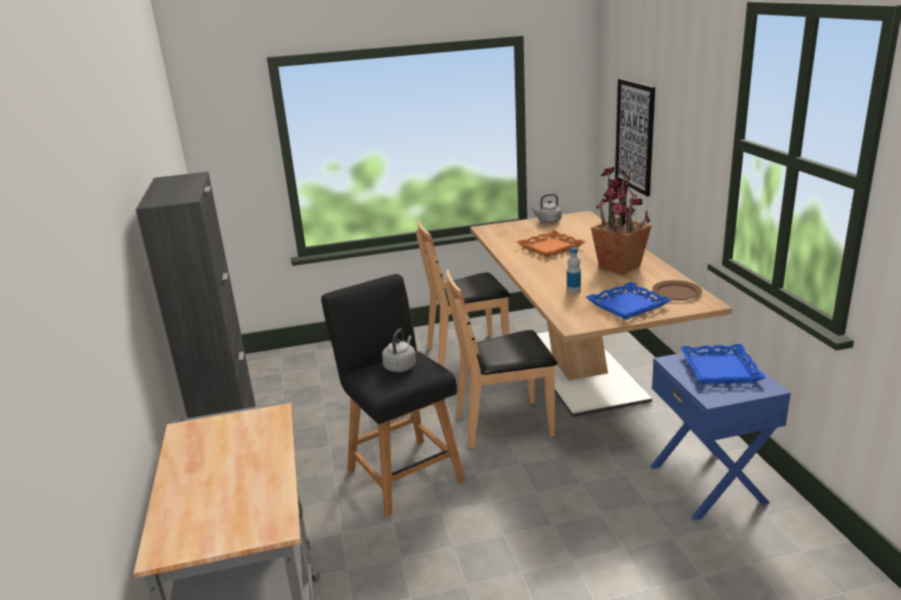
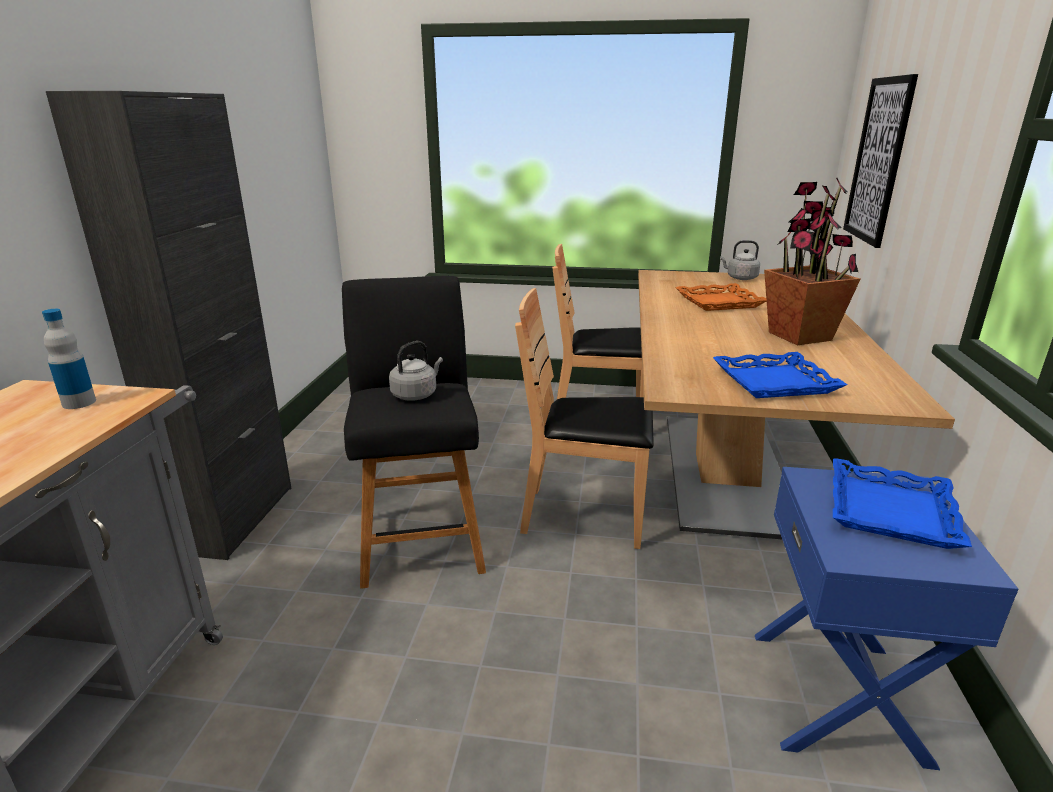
camera: 20 degrees right, 0 degrees up
bottle [567,247,581,294] -> bottle moved to [42,309,96,409]
brown plate [652,280,702,300] -> none

